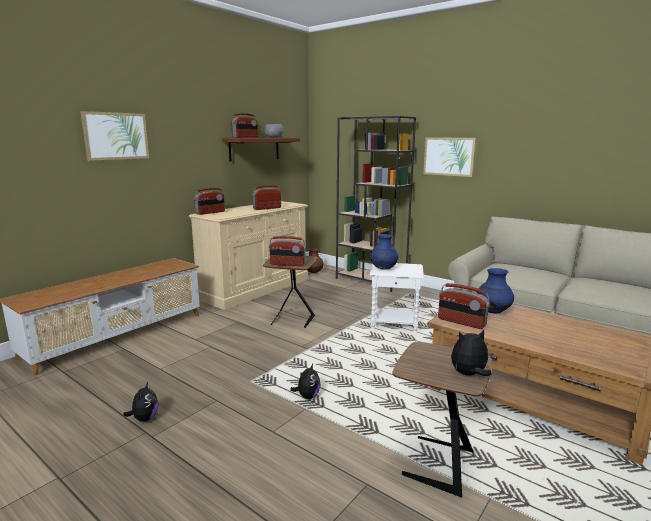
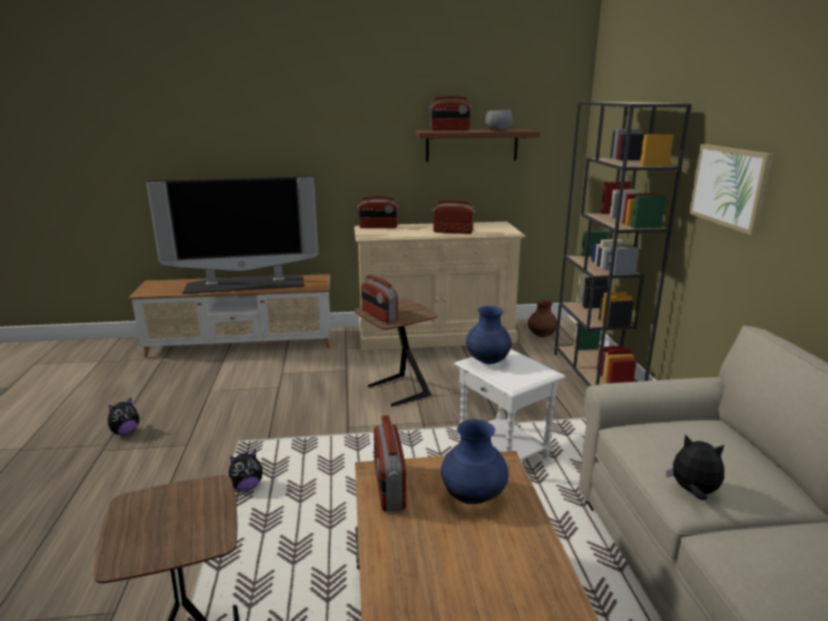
camera: 45 degrees right, 5 degrees up
picture [80,111,149,161] -> none
plush toy [451,330,492,376] -> plush toy moved to [666,434,724,500]
none -> television [146,176,319,294]

